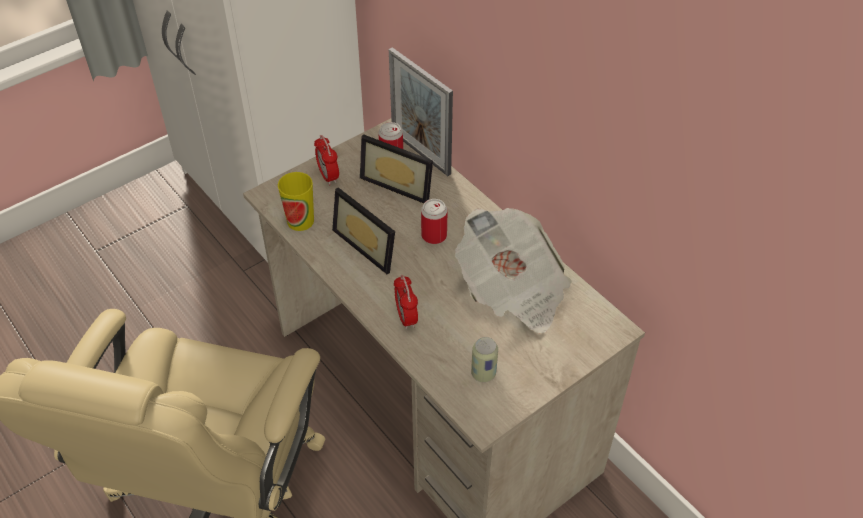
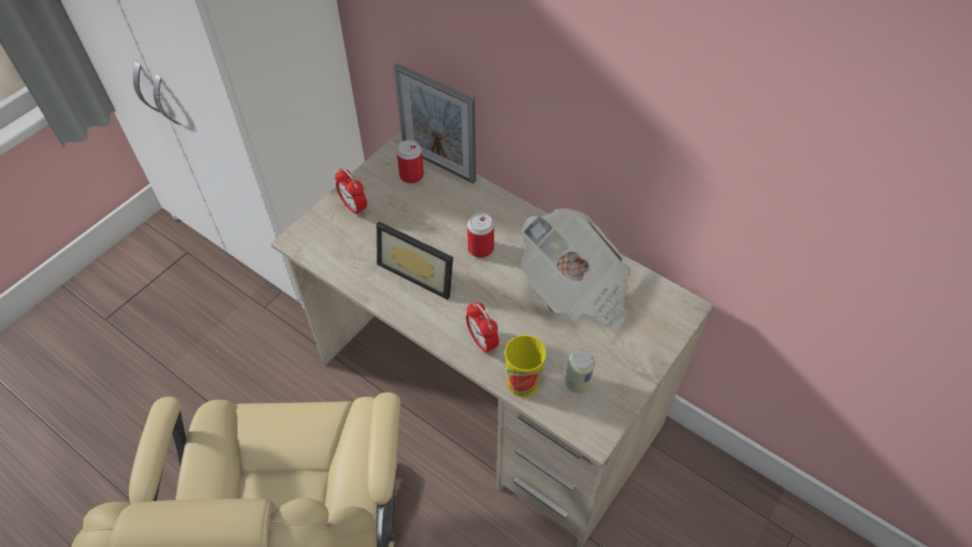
camera: 15 degrees left, 5 degrees up
cup [278,172,314,231] -> cup moved to [505,335,546,397]
picture frame [360,134,433,204] -> none

